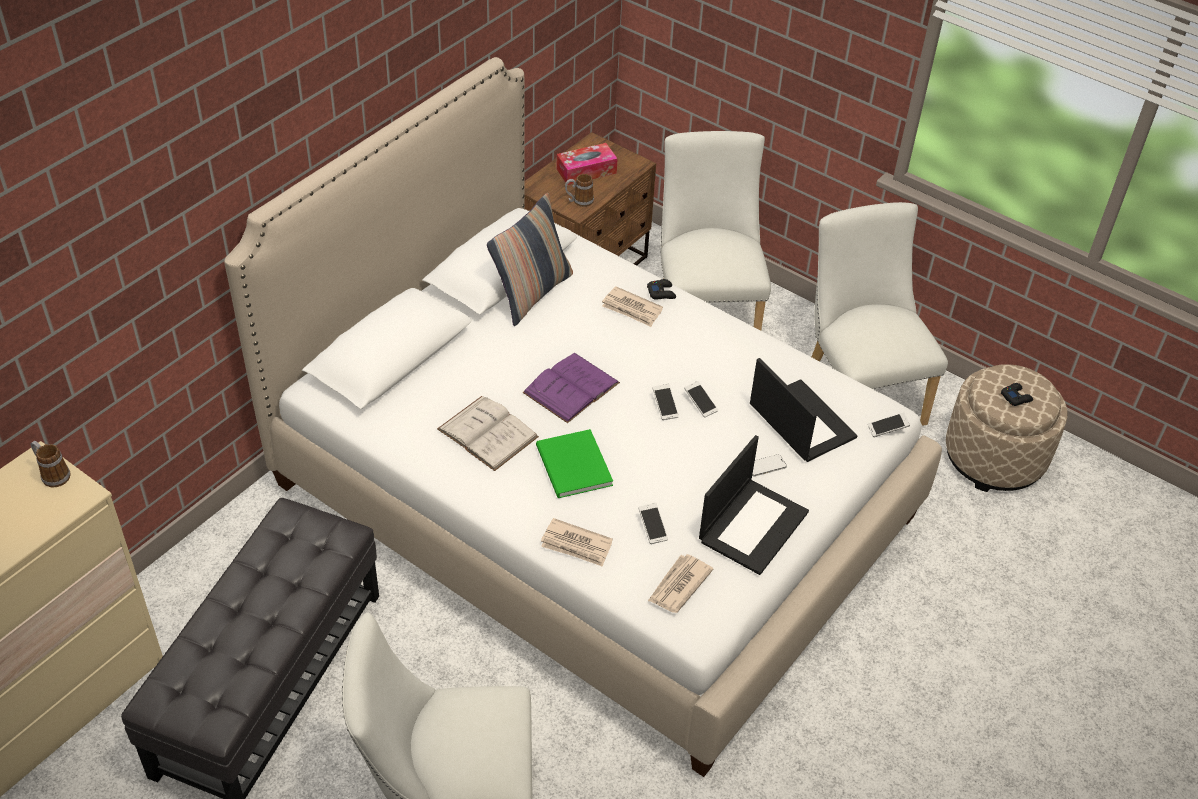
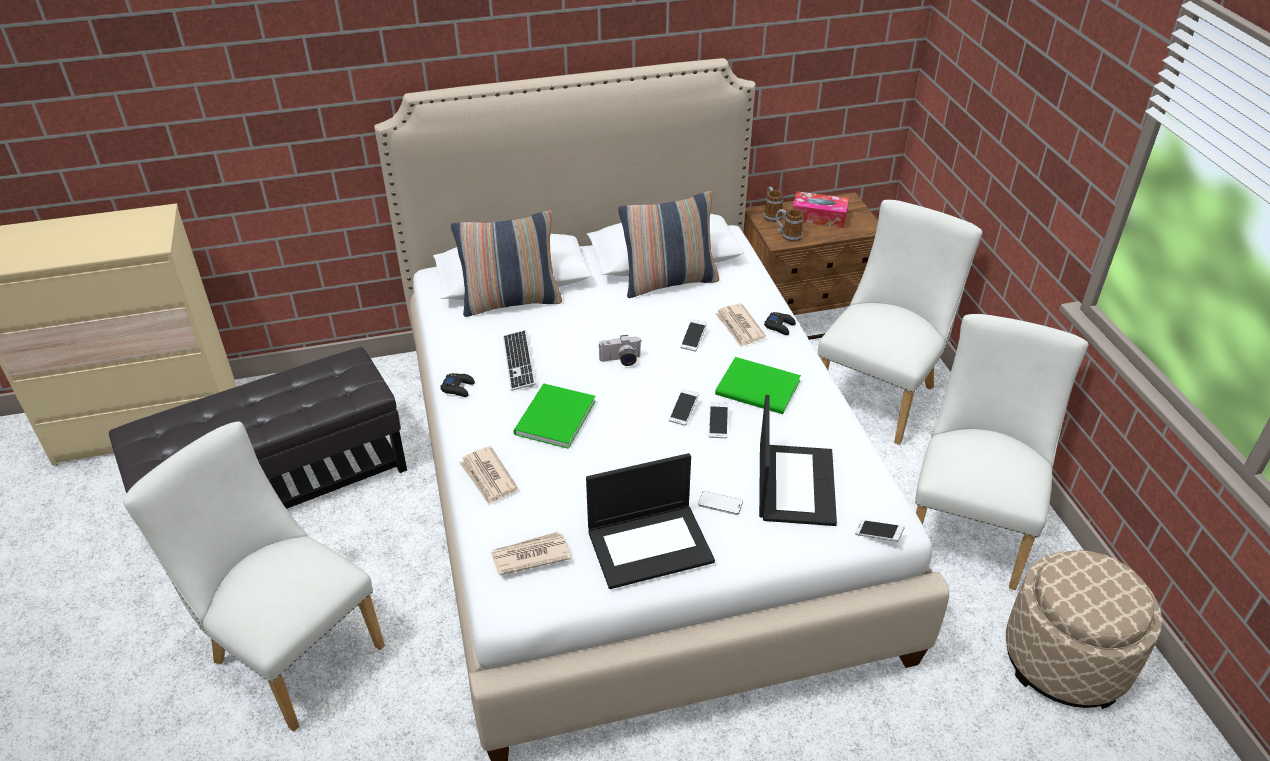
camera: 40 degrees right, 5 degrees down
mug [31,441,71,487] -> mug moved to [763,187,783,222]
white book [437,396,539,471] -> keyboard [503,330,536,391]
purple book [522,353,620,423] -> camera [598,335,642,366]
phone [639,503,668,544] -> phone moved to [680,319,707,352]
black game controller [1001,383,1033,406] -> black game controller moved to [440,373,475,397]
none -> pillow [451,211,562,317]
none -> green book [715,357,801,414]

